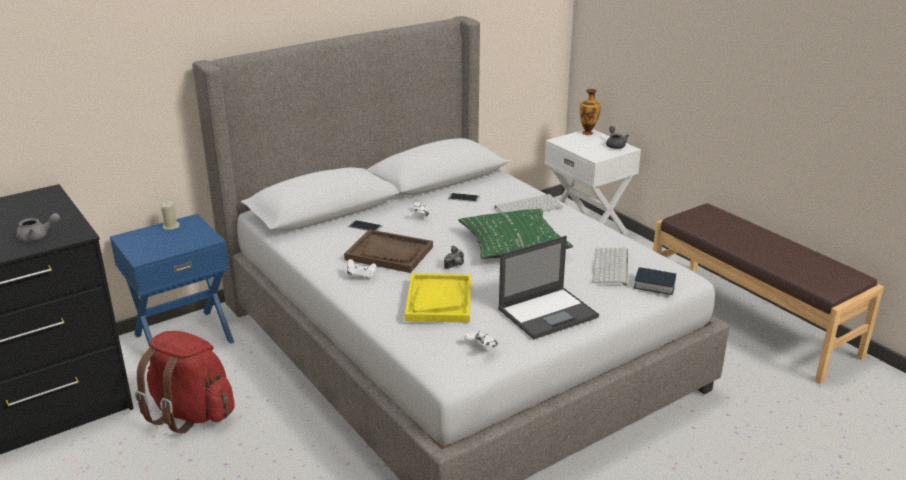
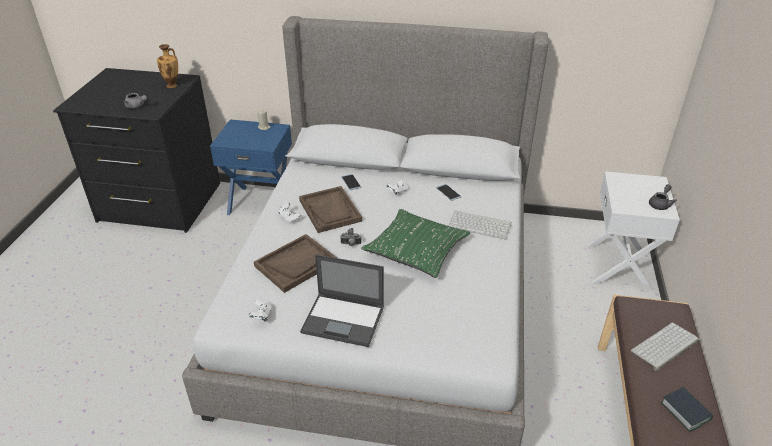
camera: 45 degrees right, 10 degrees up
red backpack [135,331,235,434] -> none
yellow tray [405,273,471,323] -> brown tray [254,234,337,293]
vase [580,89,601,135] -> vase moved to [157,44,178,88]
keyboard [592,248,628,286] -> keyboard moved to [631,323,699,371]
book [634,267,676,295] -> book moved to [661,387,713,432]

